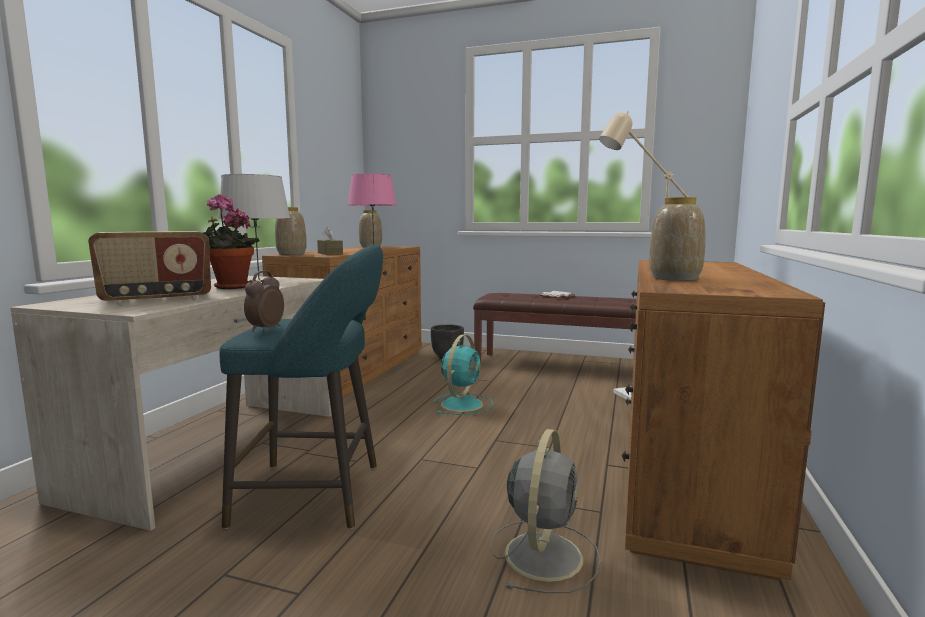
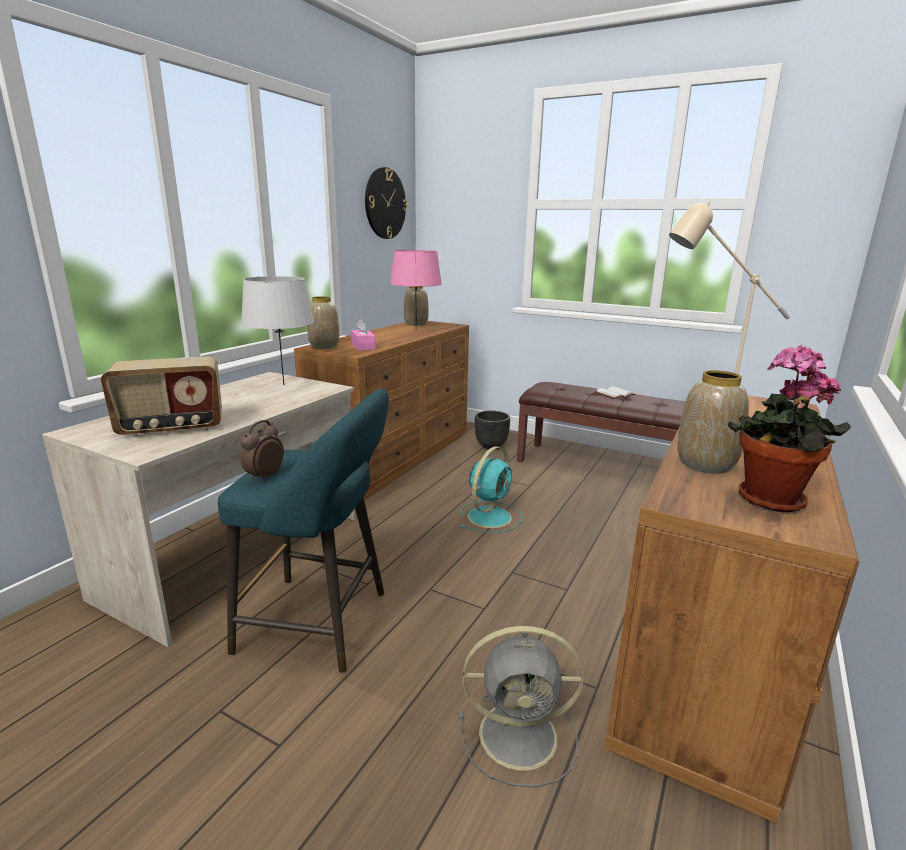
camera: 10 degrees right, 10 degrees up
potted plant [202,194,260,289] -> potted plant moved to [728,345,851,512]
brown tissue box [317,227,343,255] -> pink tissue box [351,319,376,351]
grey fan [491,429,601,593] -> grey fan turned 60 degrees clockwise [459,626,584,787]
none -> wall clock [365,167,408,239]

